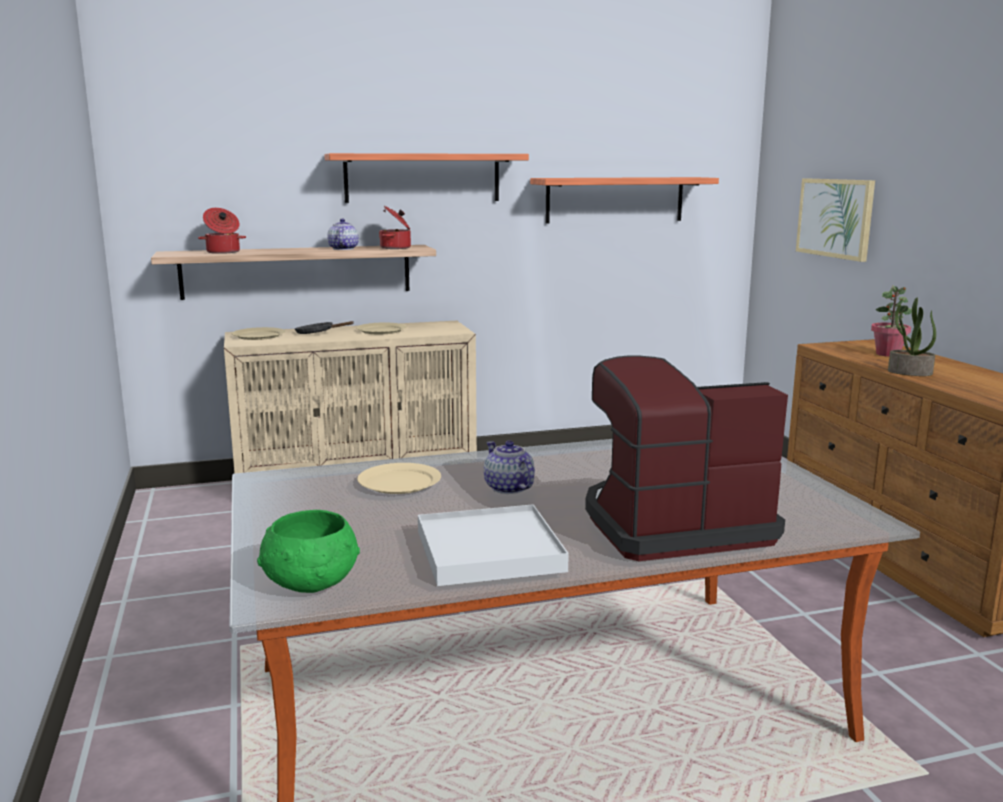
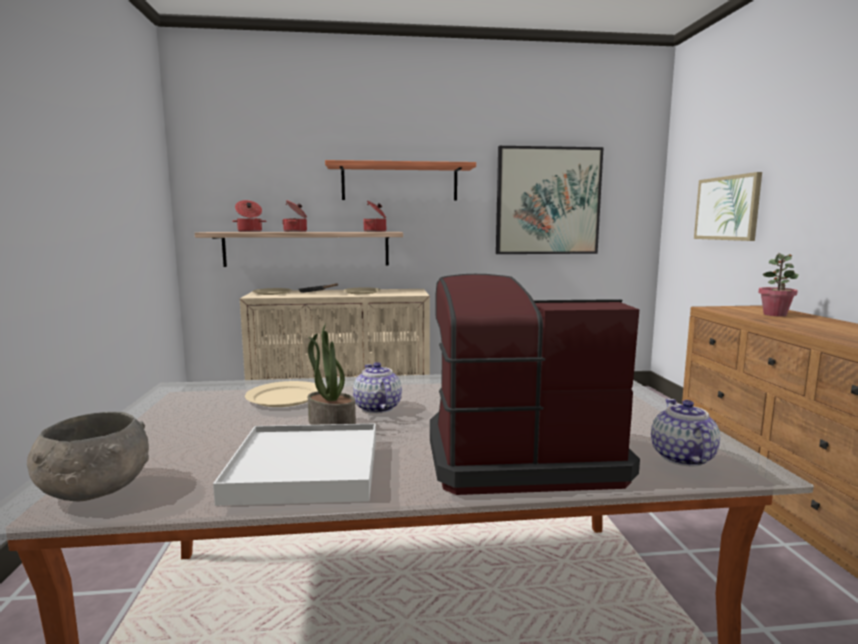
camera: 10 degrees right, 5 degrees down
green bowl [257,510,360,593] -> grey bowl [27,412,149,502]
teapot [327,218,359,250] -> teapot moved to [651,399,720,466]
shelf [530,177,719,223] -> picture [496,146,604,254]
potted plant [888,298,936,376] -> potted plant moved to [308,323,356,425]
none -> cooking pot [282,200,307,232]

